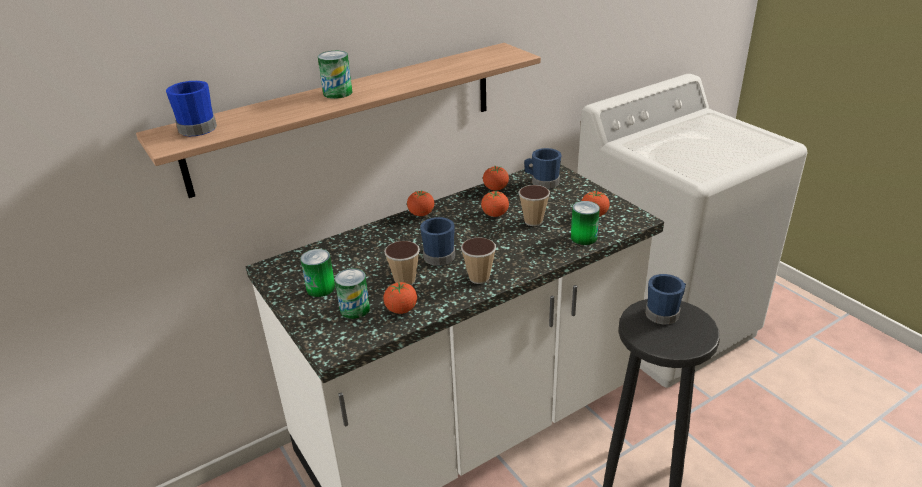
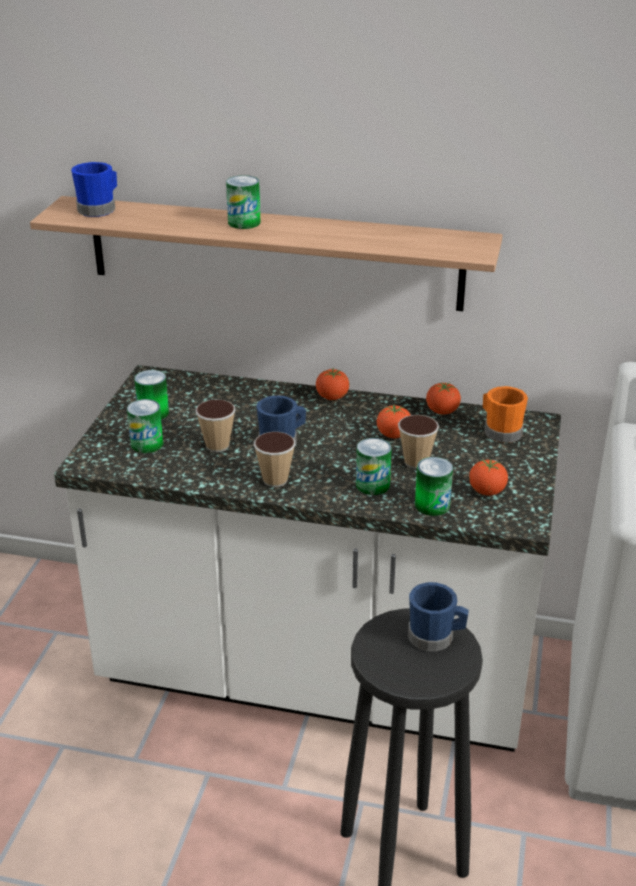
camera: 45 degrees right, 0 degrees up
tomato [384,282,417,314] -> none
blue mug [524,148,561,189] -> orange mug [483,386,528,443]
none -> can [356,438,392,495]

